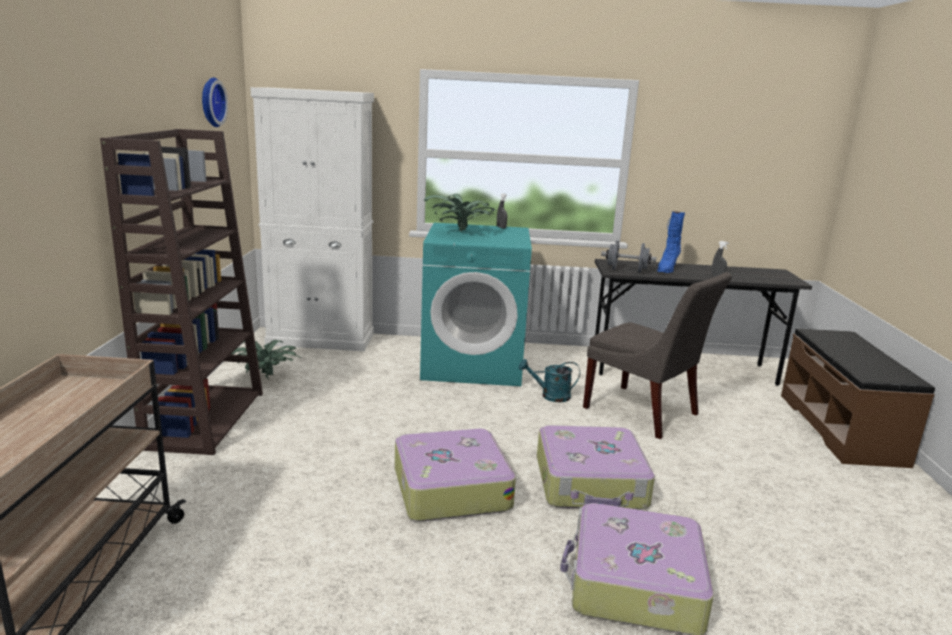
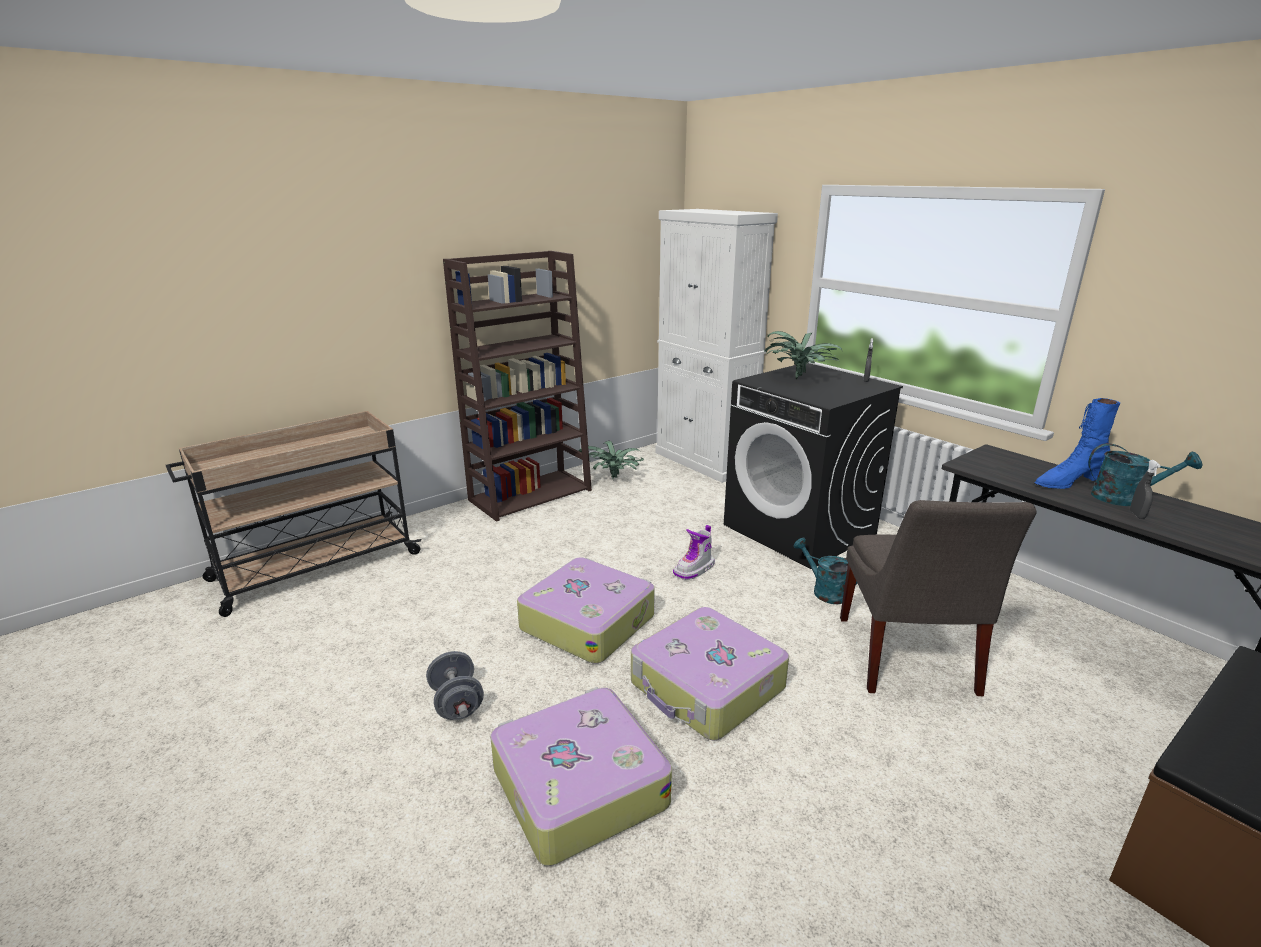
camera: 50 degrees right, 5 degrees up
wall clock [202,77,228,127] -> none
turquoise washing machine [420,223,532,386] -> black washing machine [724,363,903,569]
grey dumbbell [601,241,656,273] -> grey dumbbell moved to [426,651,484,720]
none -> boot [673,525,715,580]
none -> turquoise watering can [1089,443,1202,506]

